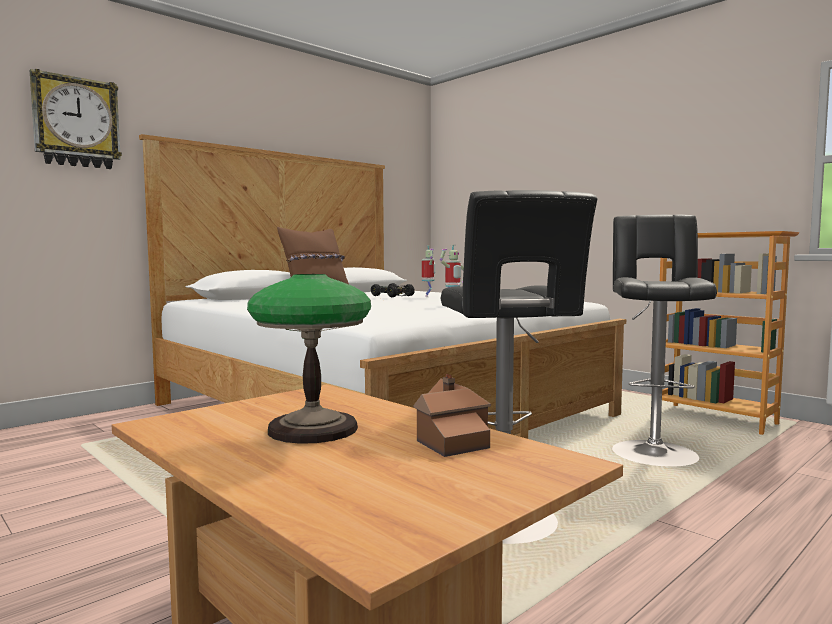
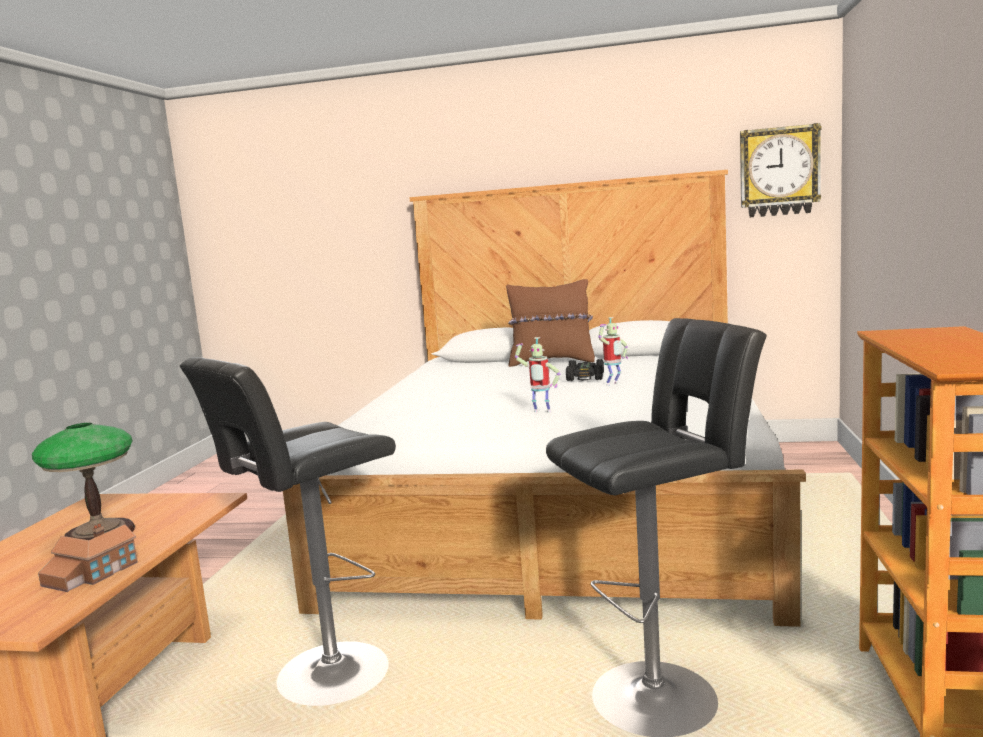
camera: 55 degrees right, 5 degrees up
wall clock [29,69,122,169] -> wall clock moved to [740,123,822,217]

